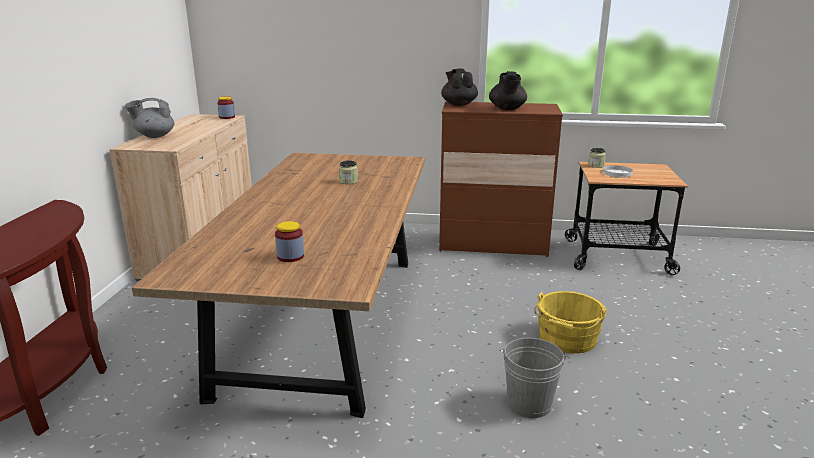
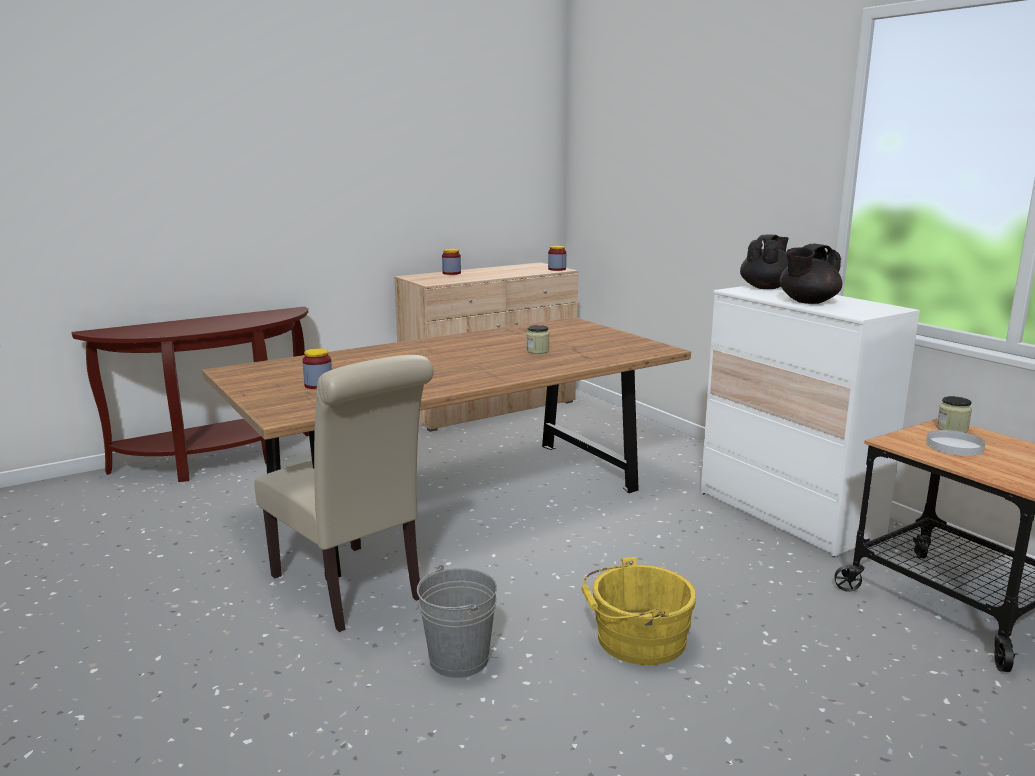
camera: 50 degrees right, 5 degrees down
grey teapot [125,98,174,138] -> jar [442,249,461,275]
brown dresser [439,101,563,257] -> white dresser [701,285,920,557]
none -> beige chair [254,355,434,632]

